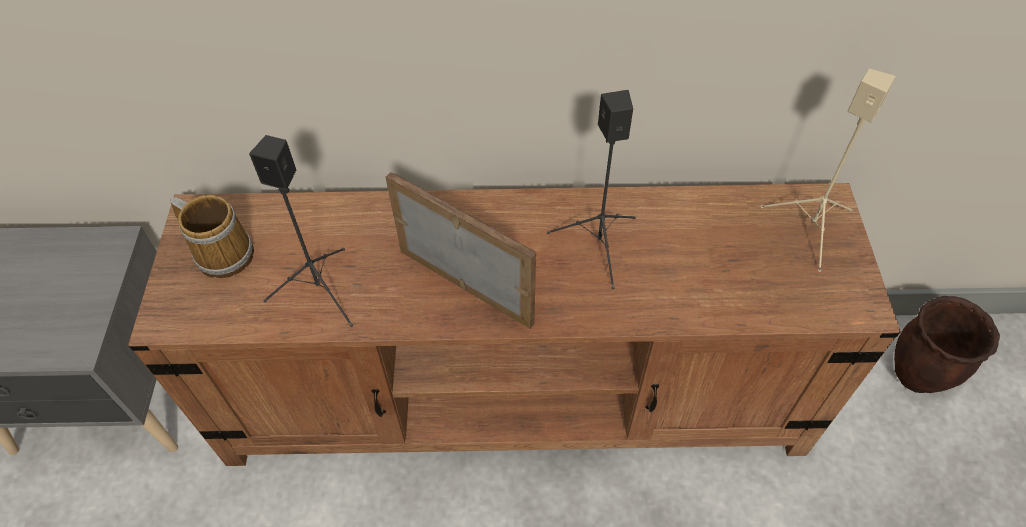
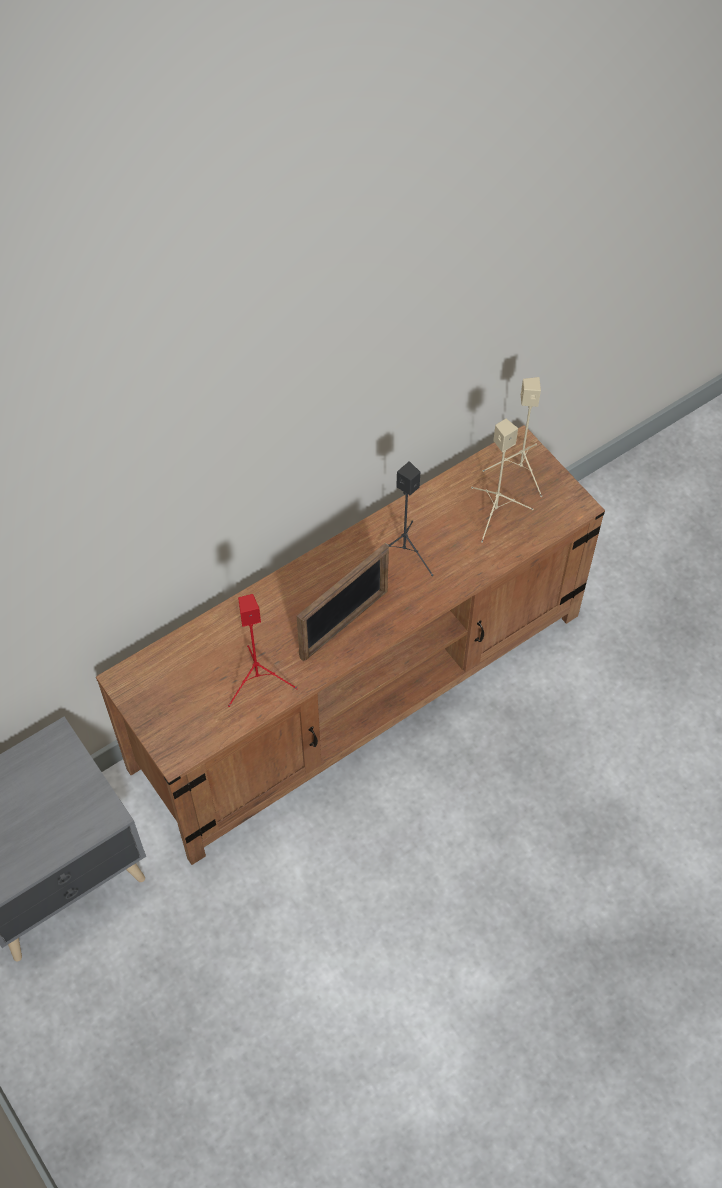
camera: 35 degrees left, 5 degrees up
mug [170,195,254,278] -> none
black speaker [249,135,353,327] -> red speaker [228,594,298,707]
picture frame [386,172,536,329] -> picture frame turned 135 degrees clockwise [297,543,389,661]
brown planter [894,296,1000,393] -> none
none -> beige speaker [471,419,534,543]

